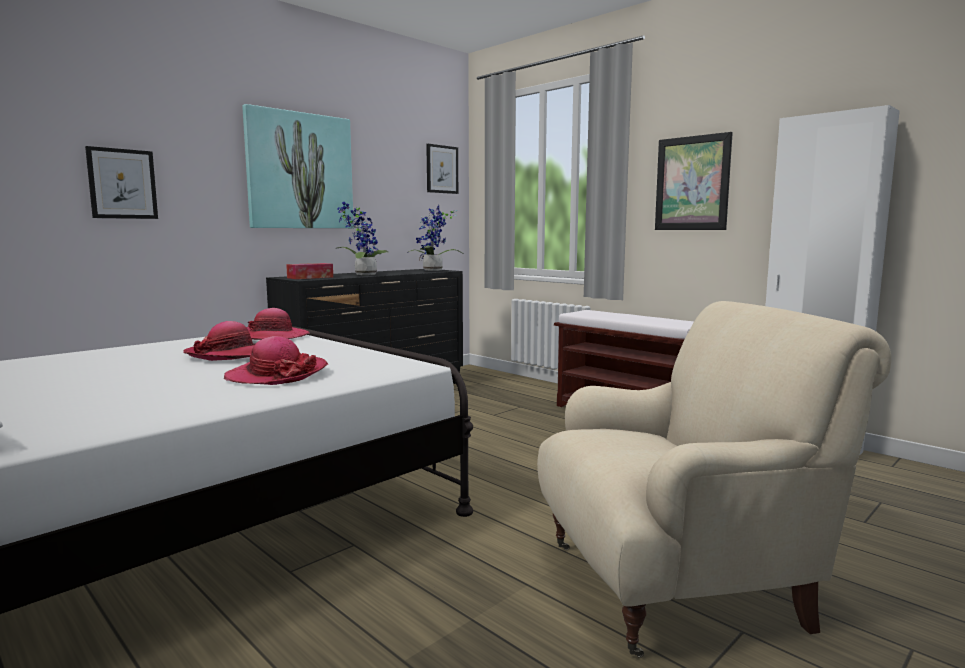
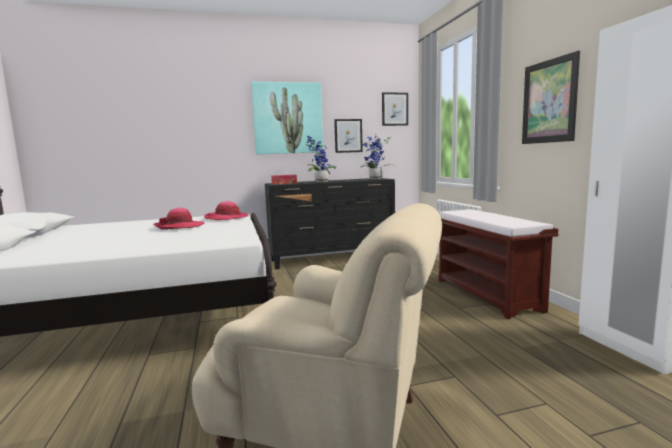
camera: 30 degrees right, 0 degrees up
picture [85,146,158,219] -> picture moved to [334,119,363,153]
hat [224,336,328,385] -> none

